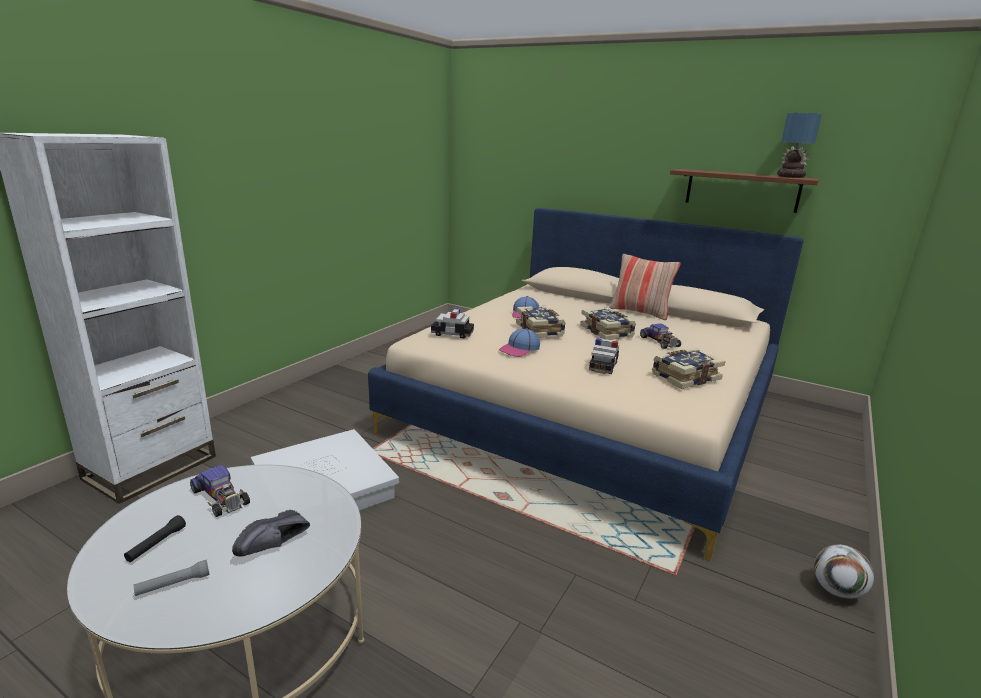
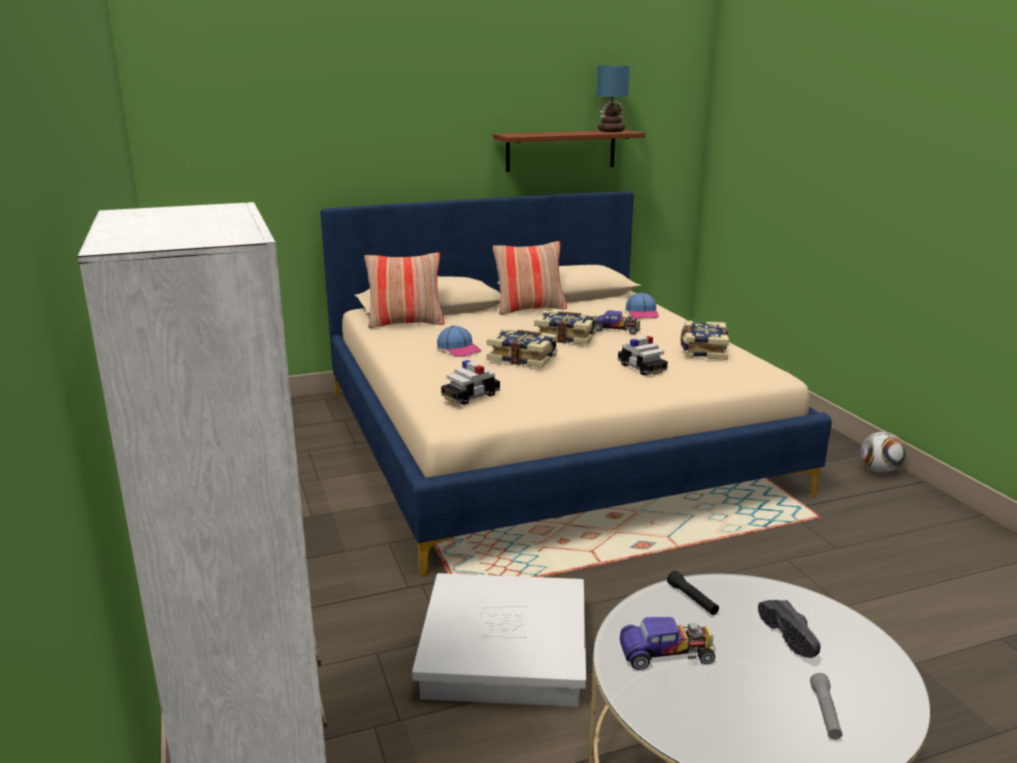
camera: 50 degrees left, 0 degrees up
black flashlight [124,515,186,562] -> black flashlight moved to [667,571,719,615]
cap [499,328,540,357] -> cap moved to [626,292,659,318]
none -> pillow [364,252,444,328]

